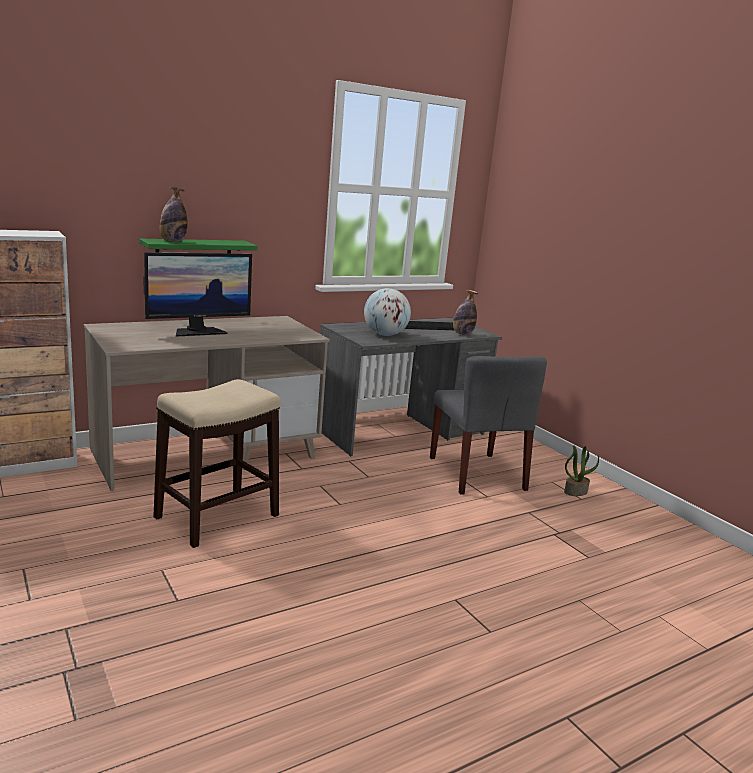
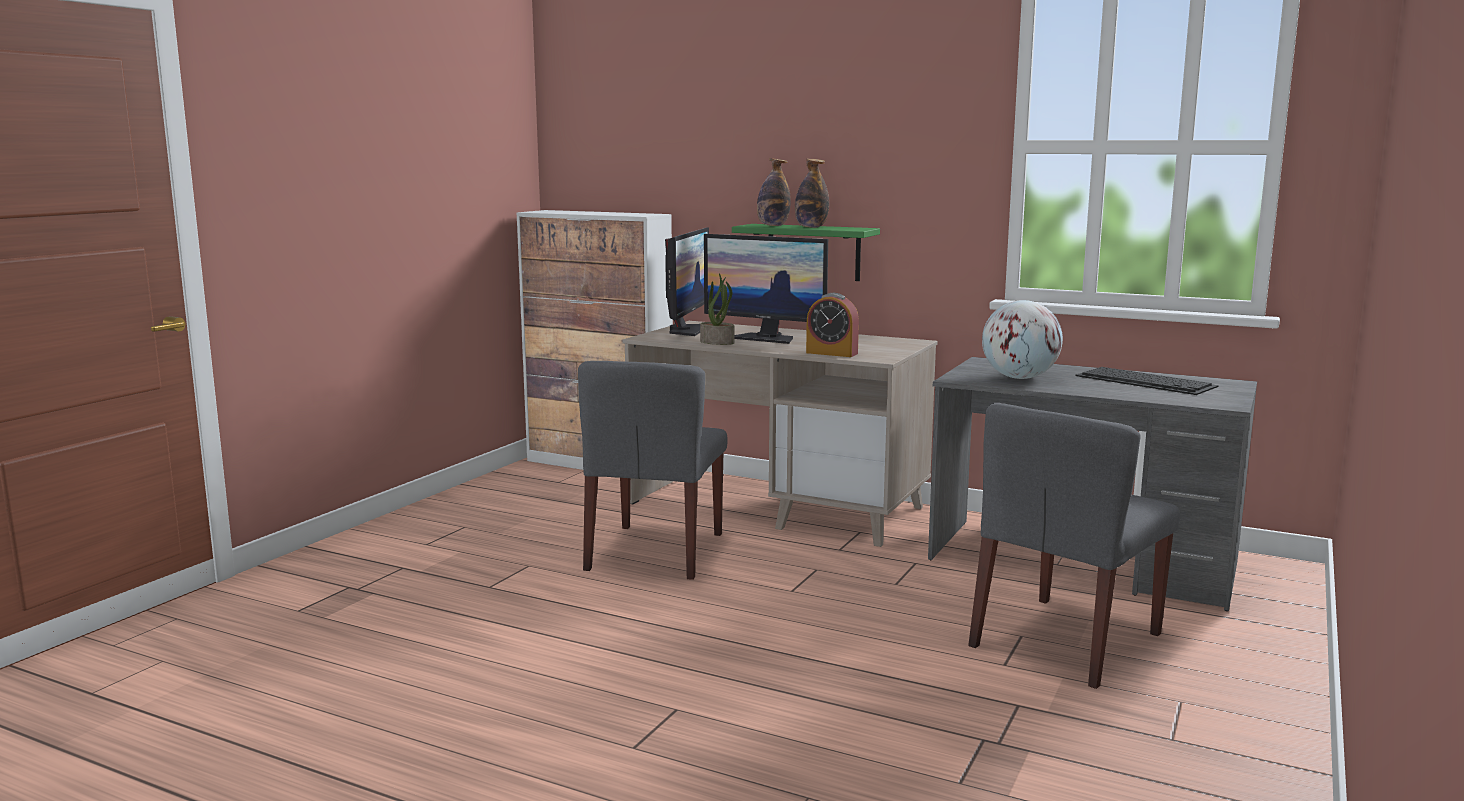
camera: 60 degrees right, 5 degrees down
stool [153,379,280,548] -> grey chair [578,361,728,580]
bottle [453,290,478,335] -> bottle moved to [795,159,829,228]
potted plant [564,445,599,496] -> potted plant moved to [700,274,735,345]
none -> monitor [665,227,709,336]
none -> alarm clock [806,293,859,357]

